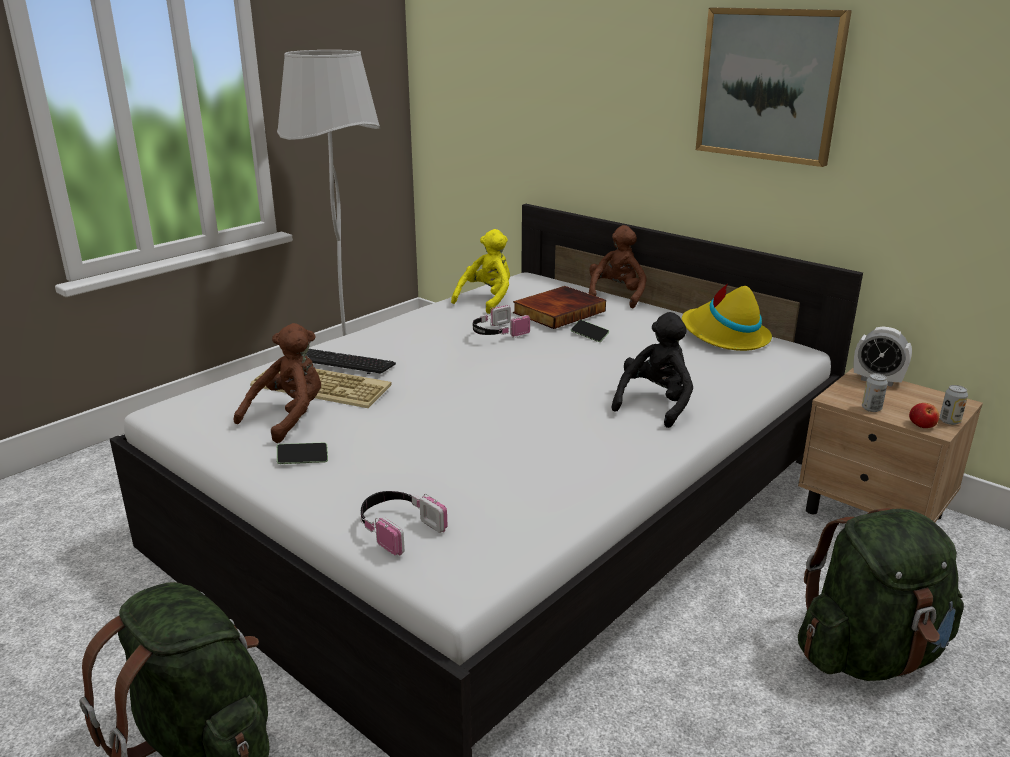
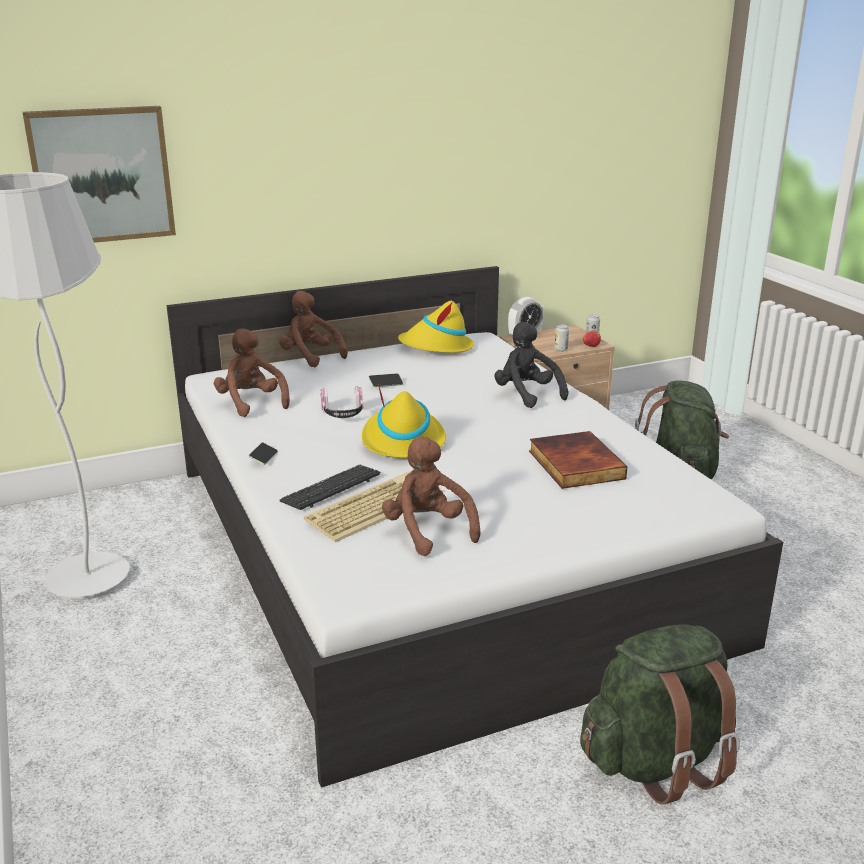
camera: 65 degrees left, 0 degrees up
phone [277,442,328,464] -> phone moved to [248,442,278,465]
headphones [361,491,448,555] -> none
yellow plush toy [451,229,510,314] -> brown plush toy [214,328,290,417]
book [513,286,606,329] -> book moved to [529,431,628,489]
picture [696,7,852,167] -> picture moved to [22,106,176,243]
none -> yellow hat [362,384,446,458]

